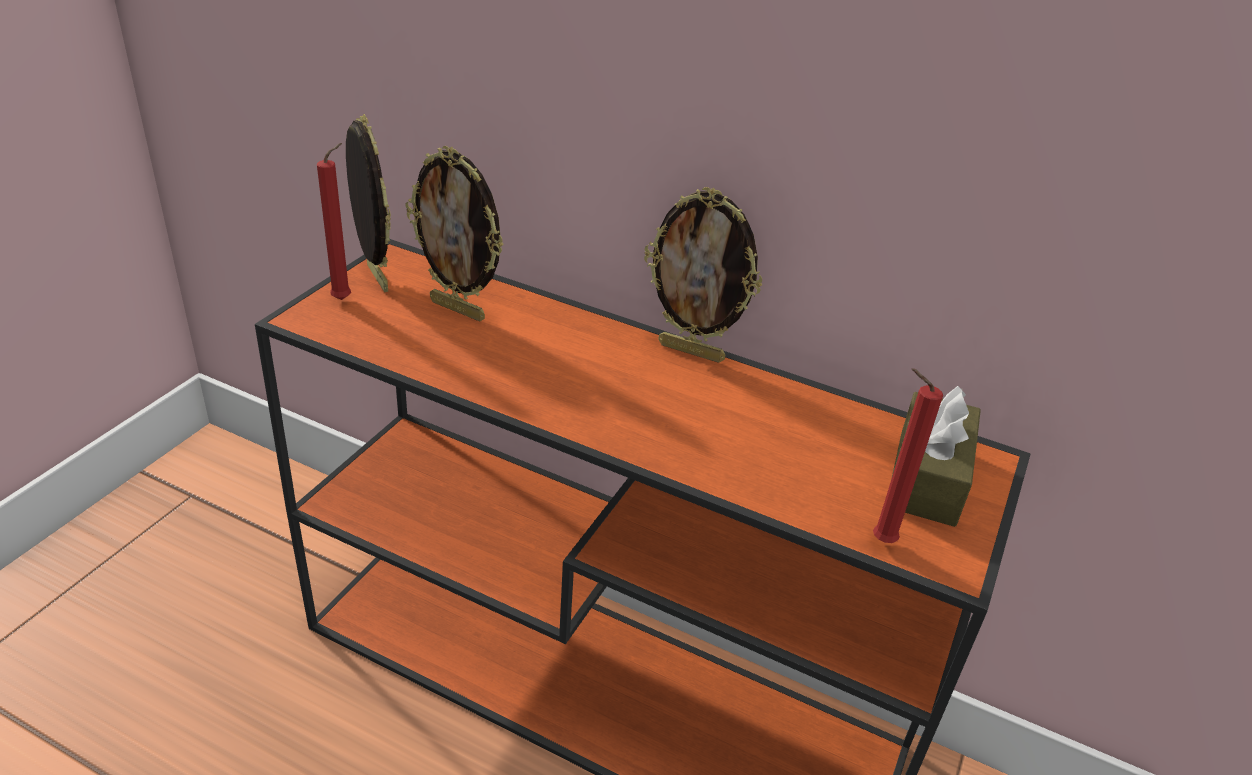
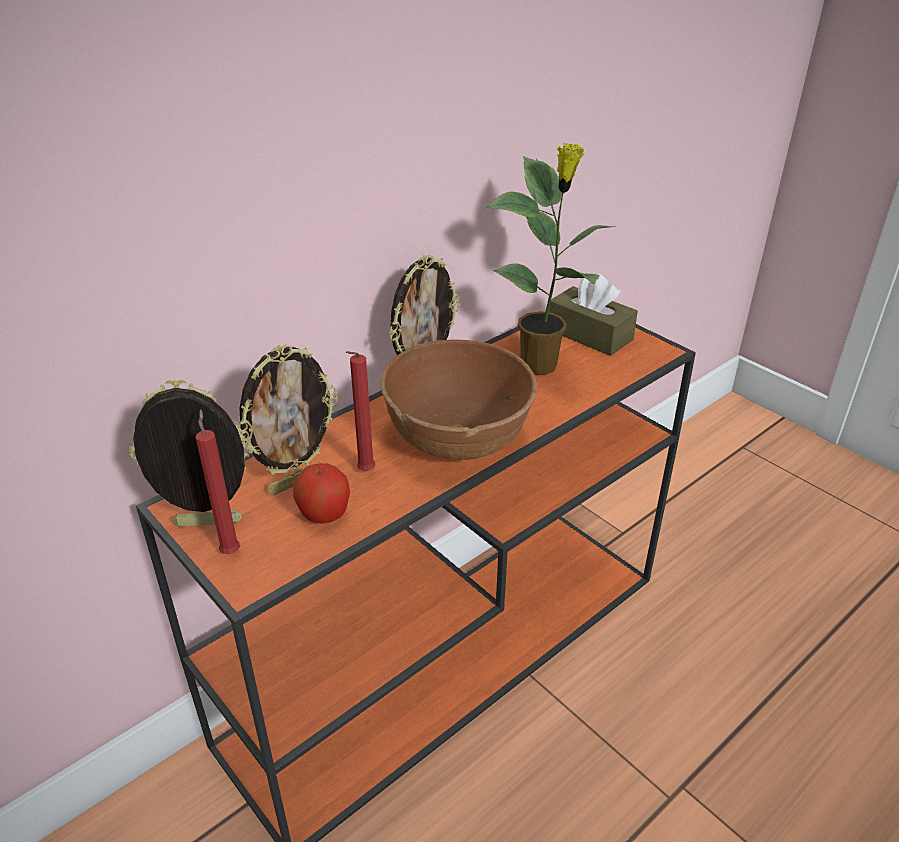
camera: 65 degrees left, 0 degrees up
red candle [873,368,943,543] -> red candle moved to [346,351,375,471]
none -> apple [293,463,350,524]
none -> brown bowl [380,340,537,460]
none -> potted plant [487,143,616,375]

